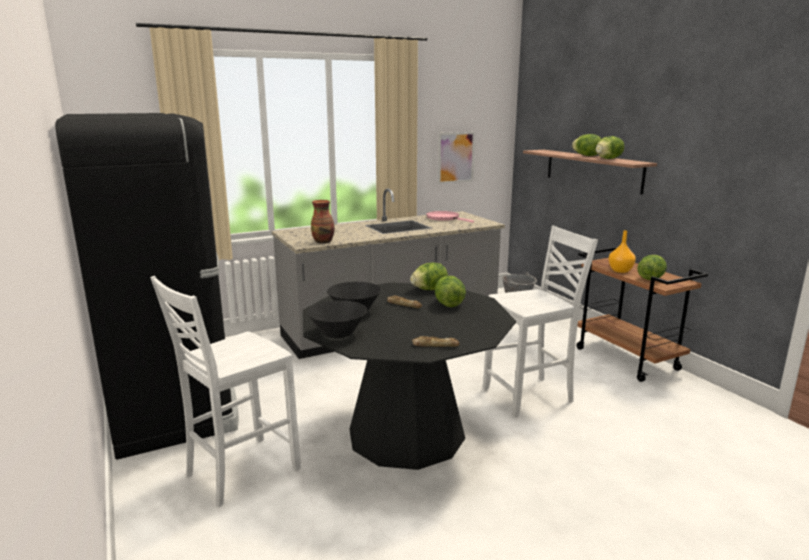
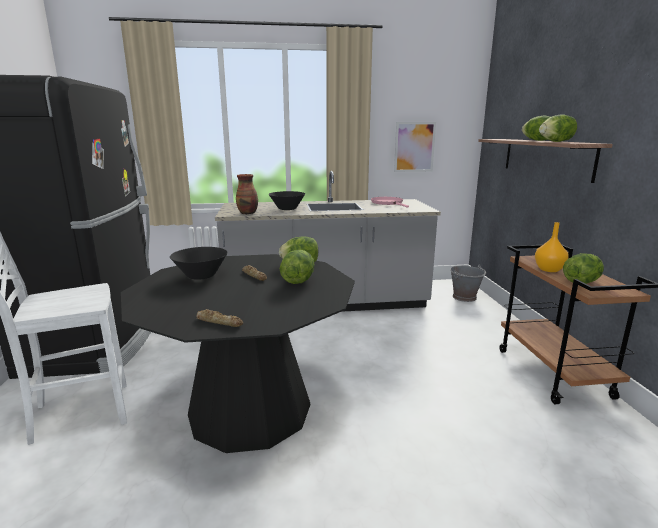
camera: 20 degrees right, 0 degrees up
black bowl [307,300,367,338] -> black bowl moved to [269,191,305,210]
white chair [483,226,598,417] -> none

